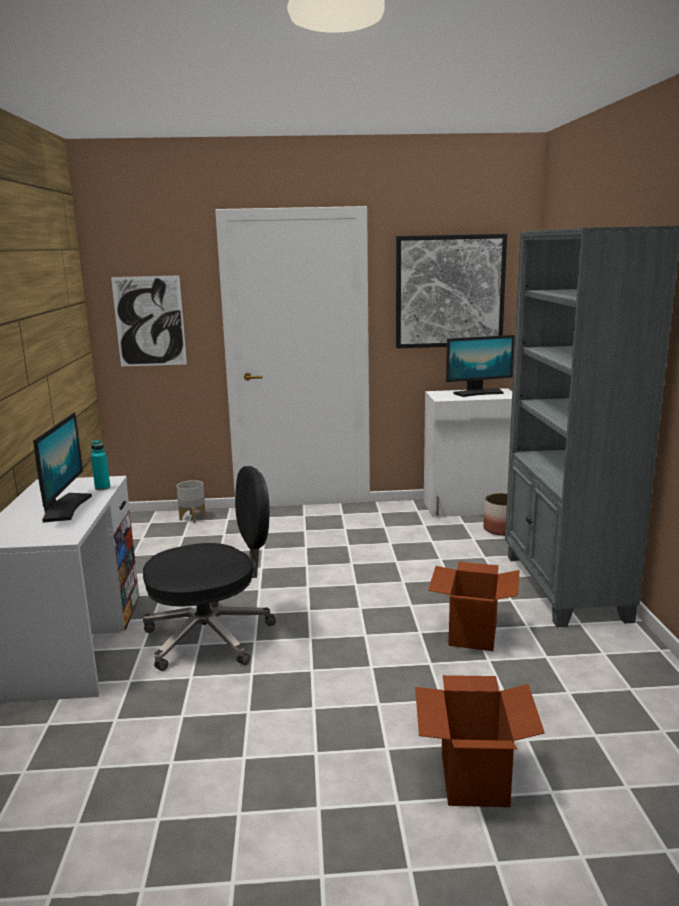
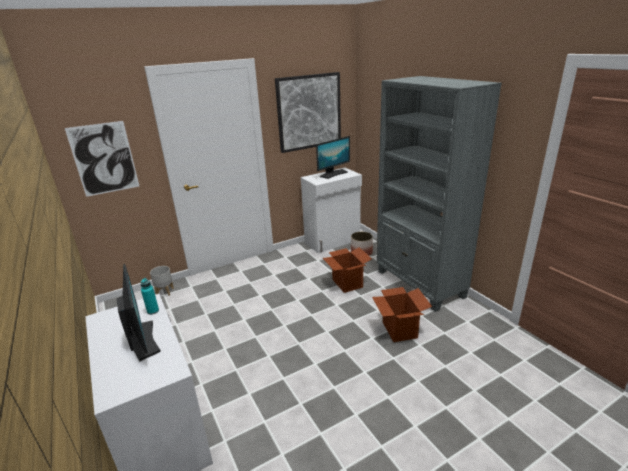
camera: 25 degrees left, 10 degrees up
black office chair [143,466,276,671] -> none
cardboard box [415,675,545,807] -> cardboard box moved to [323,247,372,293]

